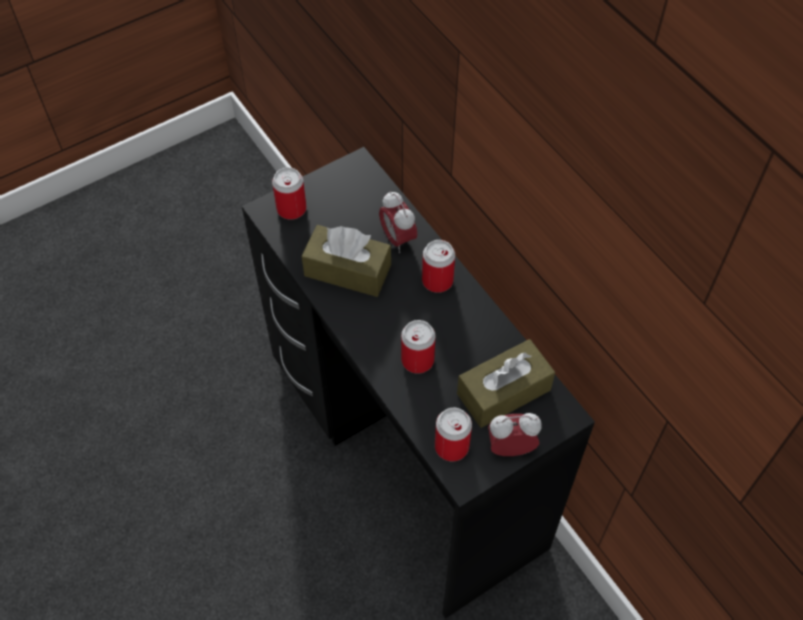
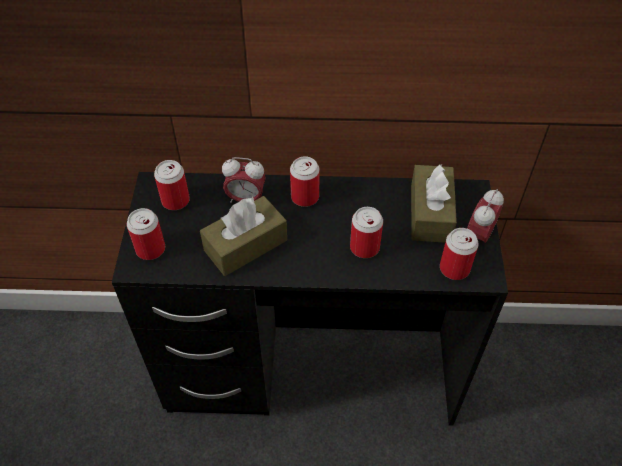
camera: 55 degrees left, 5 degrees down
none -> can [154,160,190,210]

